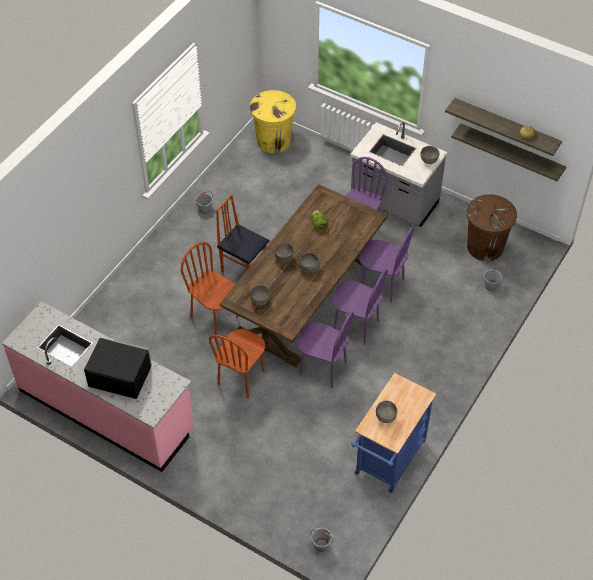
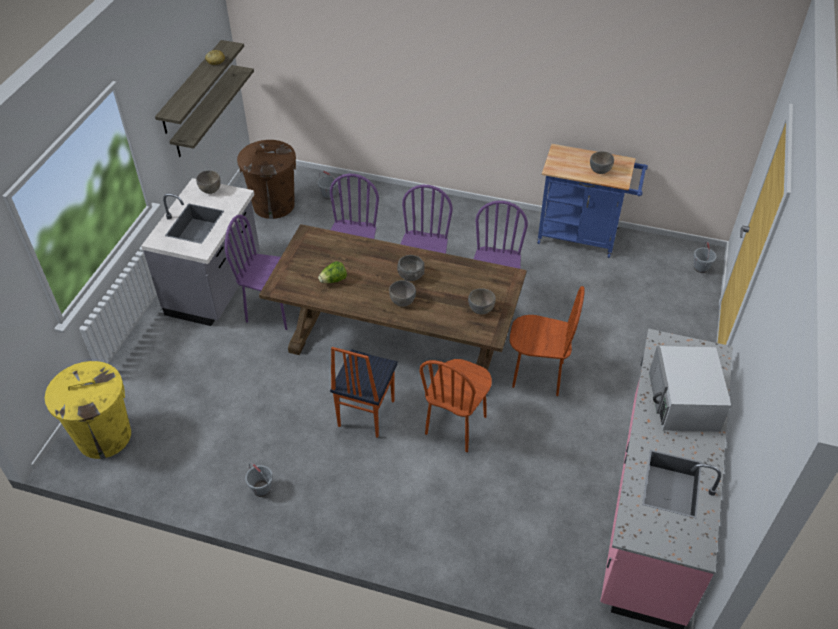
camera: 105 degrees left, 5 degrees down
black microwave [84,338,152,399] -> white microwave [649,346,731,432]

